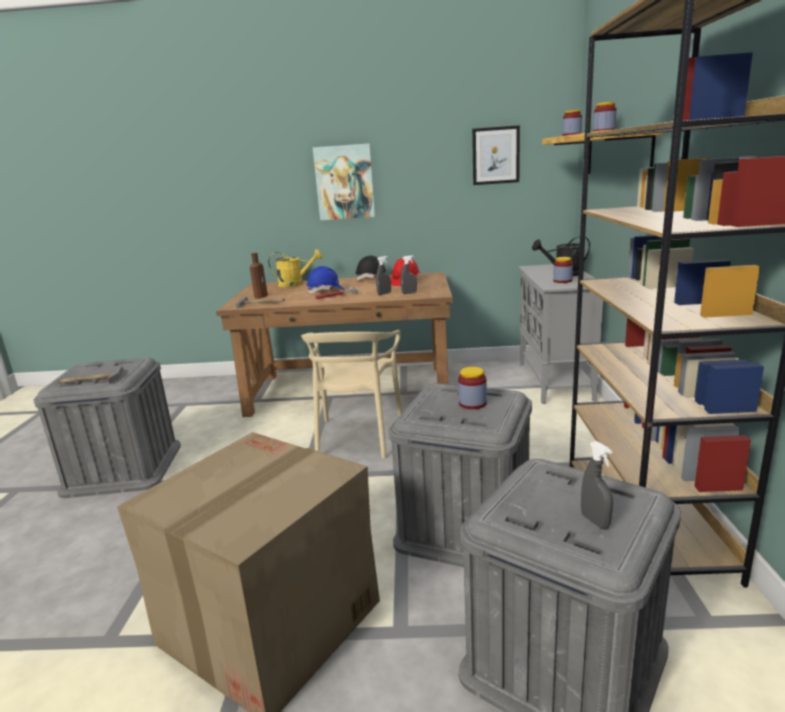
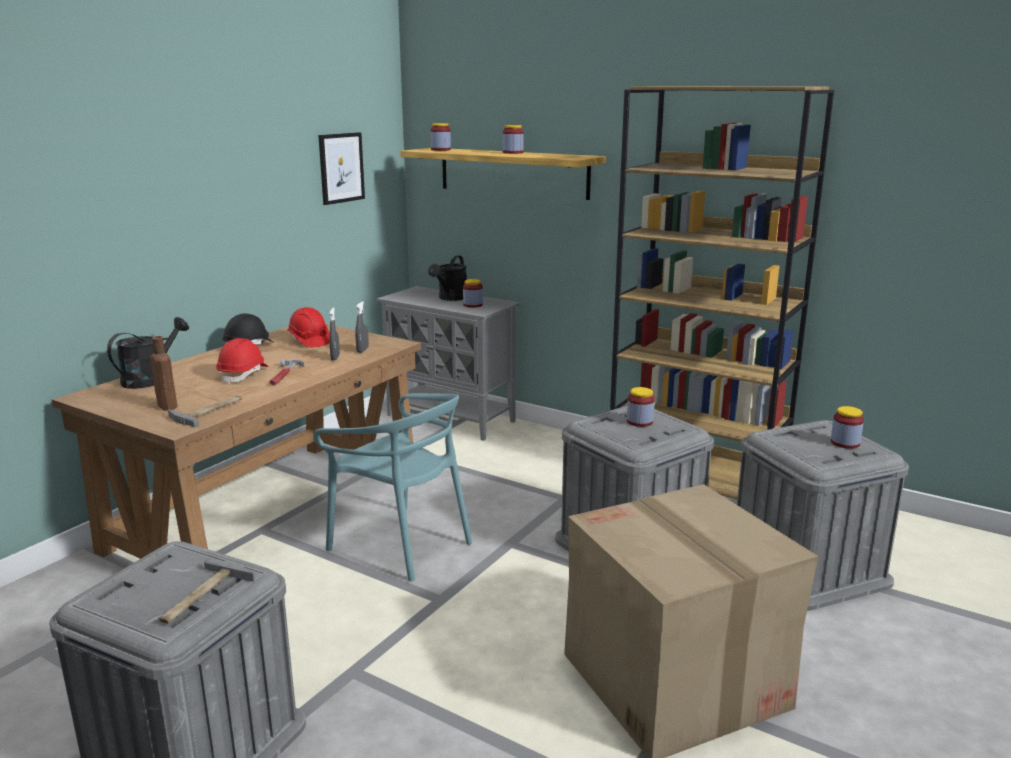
camera: 60 degrees left, 0 degrees up
yellow watering can [268,249,323,287] -> black watering can [107,317,189,389]
beige chair [301,330,402,459] -> turquoise chair [313,393,472,581]
blue hard hat [307,266,345,294] -> red hard hat [216,338,268,384]
picture [313,143,375,220] -> none
grey spray bottle [581,441,613,529] -> jar [830,406,864,449]

